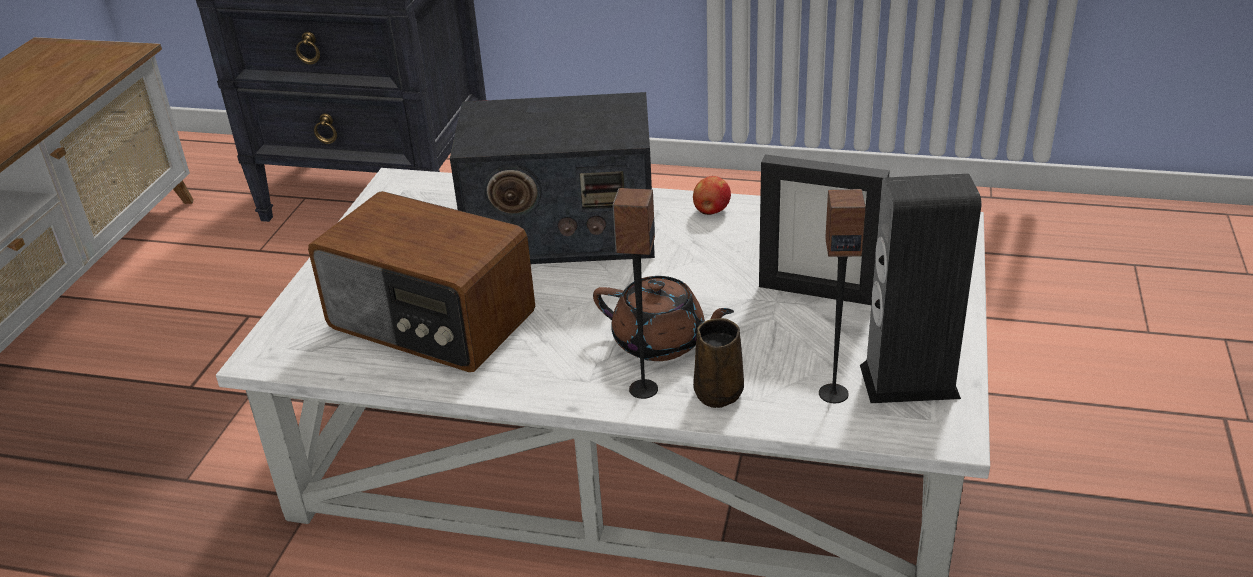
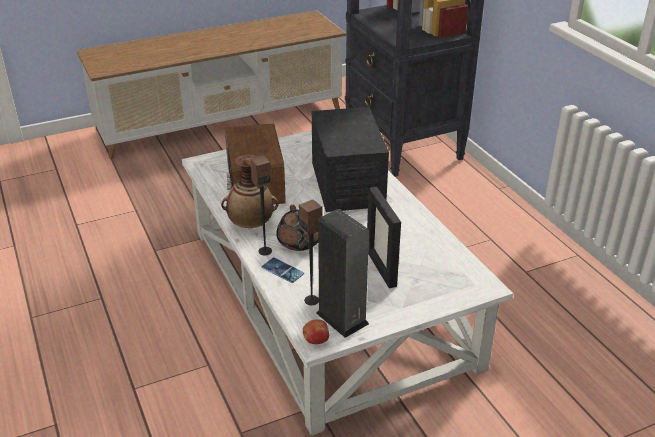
camera: 50 degrees right, 0 degrees up
radio [450,92,655,264] -> radio turned 150 degrees counterclockwise [312,107,389,212]
apple [693,176,731,215] -> apple moved to [303,319,329,344]
brown mug [693,318,744,408] -> phone [262,257,304,283]
none -> vase [221,154,279,228]

